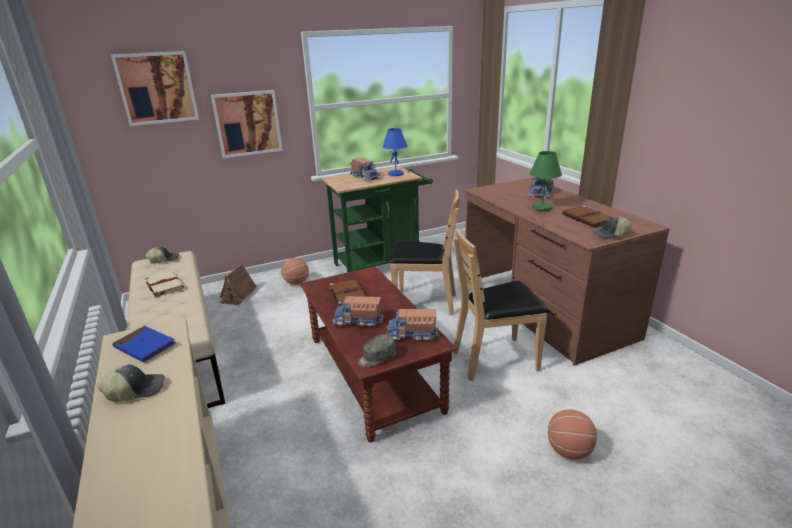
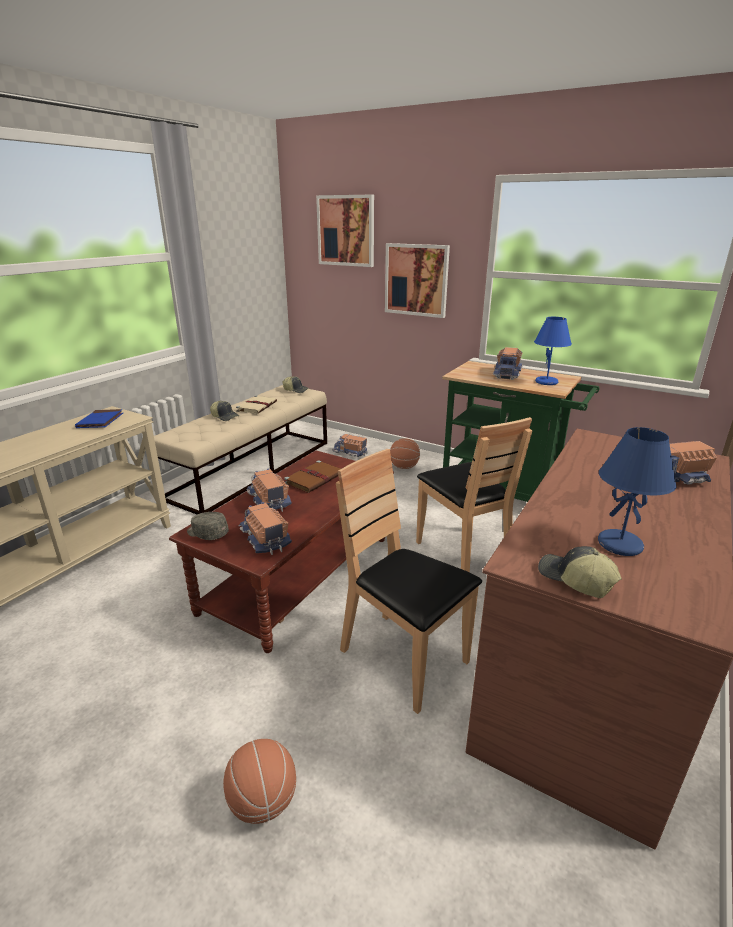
camera: 55 degrees right, 0 degrees up
cap [97,364,164,402] -> cap moved to [210,401,239,421]
toy house [219,263,257,305] -> toy truck [332,434,367,457]
green table lamp [529,151,562,211] -> none
brown book [562,206,611,228] -> blue table lamp [598,427,676,556]

